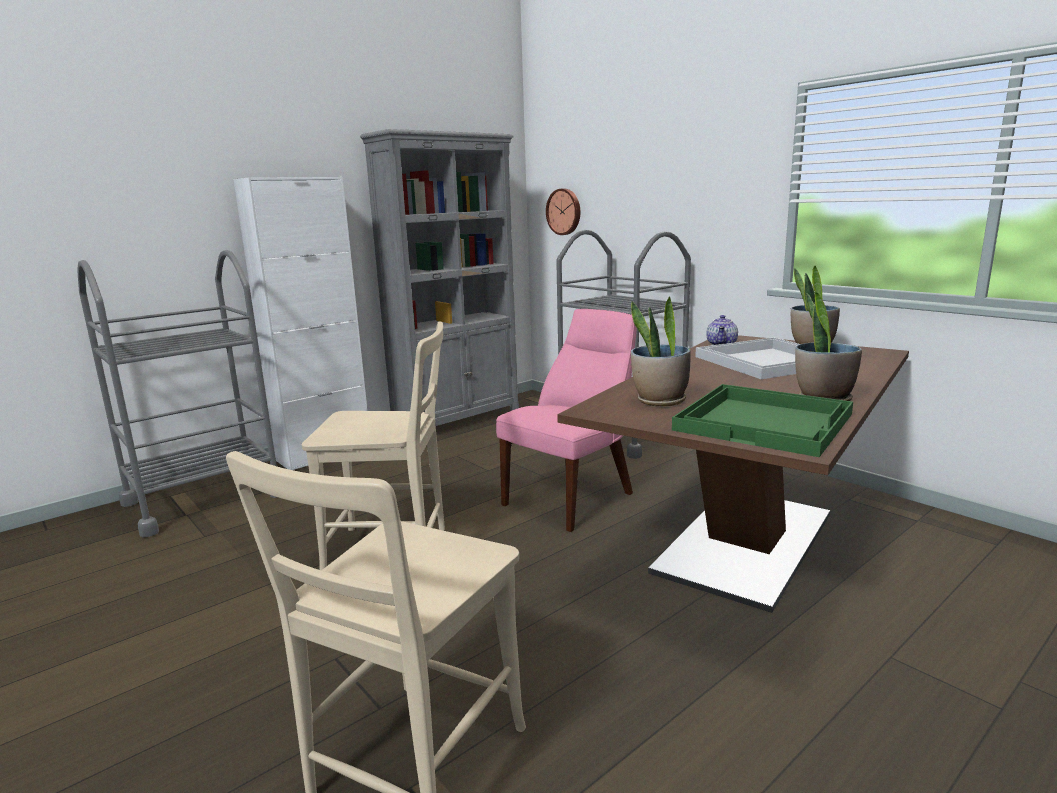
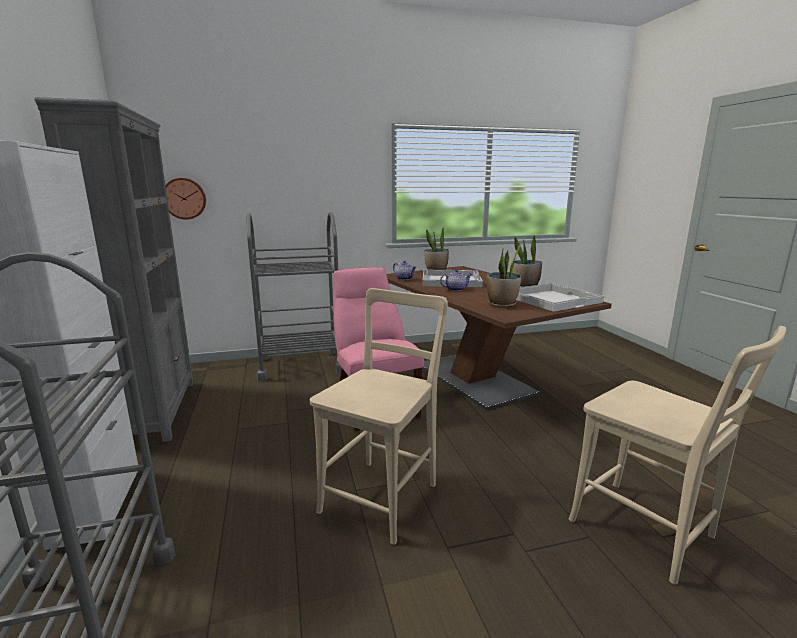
camera: 65 degrees left, 0 degrees up
green tray [672,384,853,457] -> white tray [516,283,604,312]
none -> teapot [440,269,472,291]

